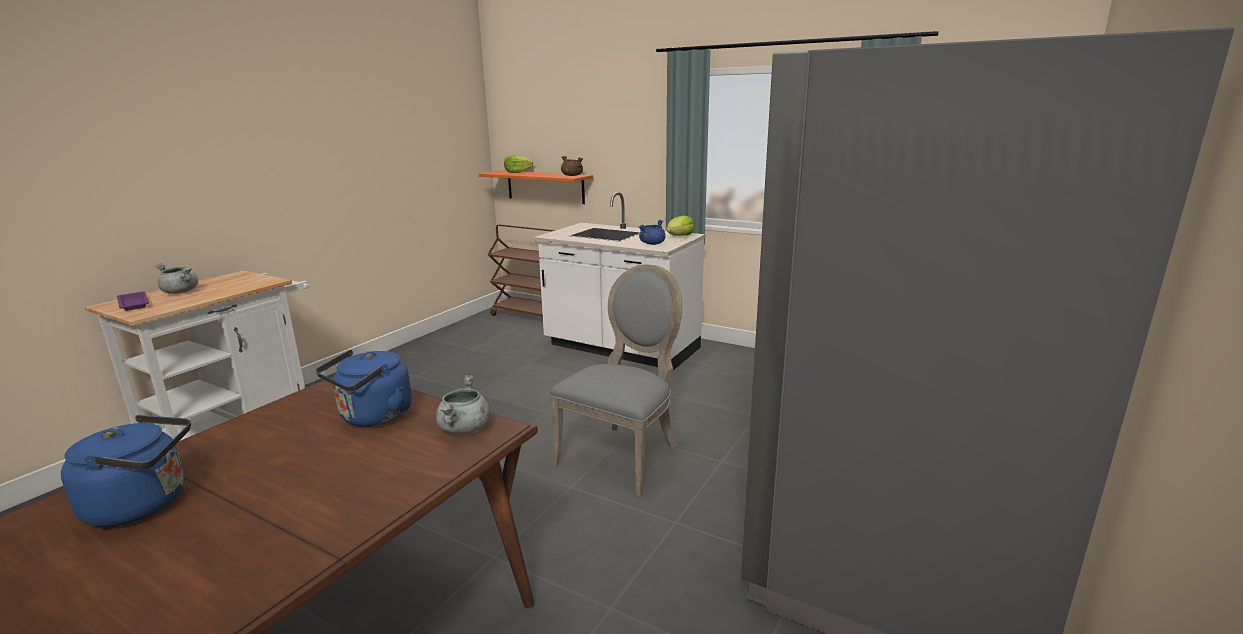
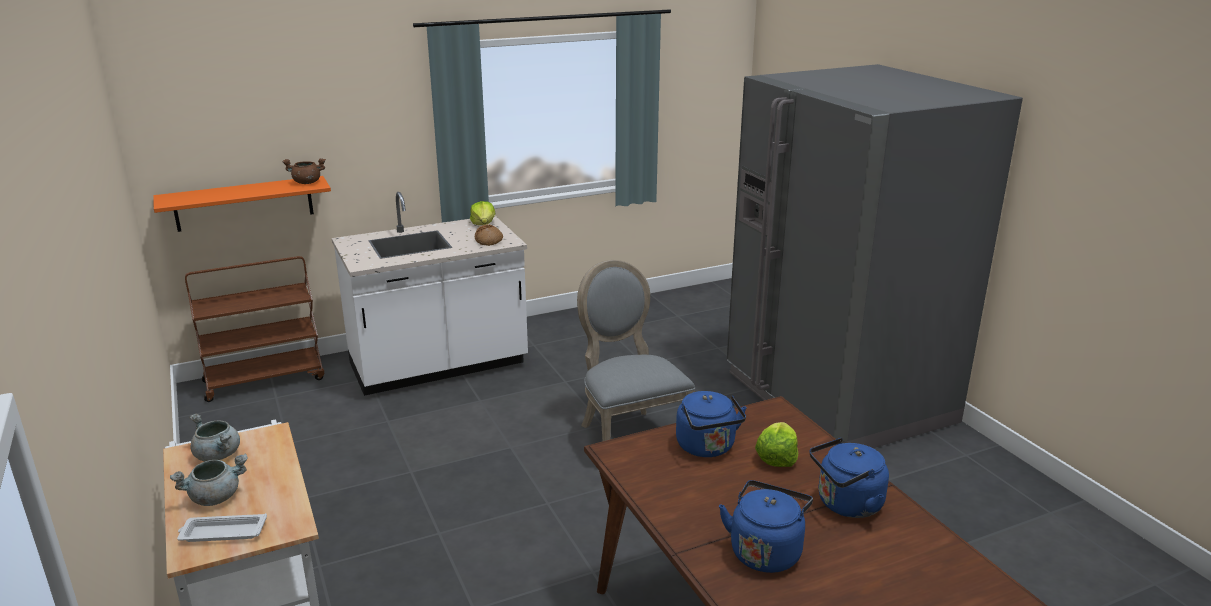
camera: 55 degrees left, 5 degrees up
purple tray [117,291,149,311] -> white tray [177,513,267,542]
grey cooking pot [436,375,490,433] -> grey cooking pot moved to [189,414,240,462]
lettuce [504,156,533,173] -> lettuce moved to [755,422,798,467]
blue cooking pot [639,220,666,245] -> bread [475,224,503,246]
none -> blue kettle [809,438,889,518]

